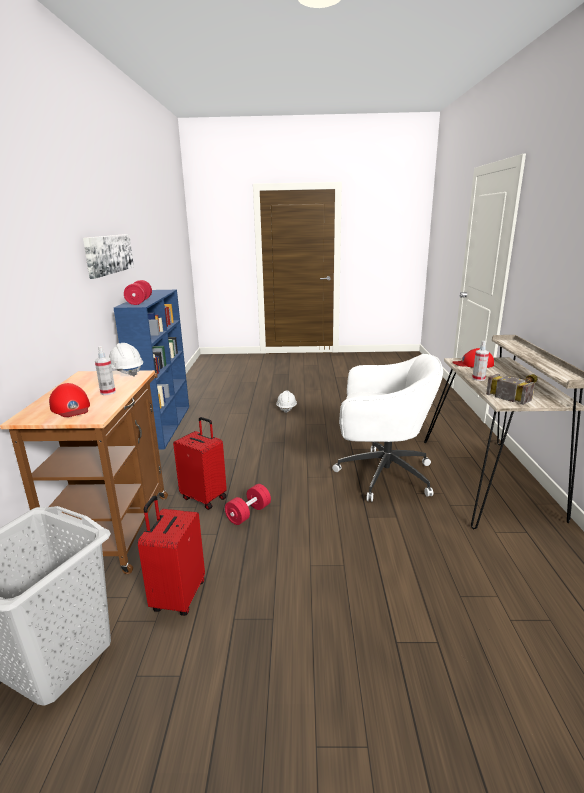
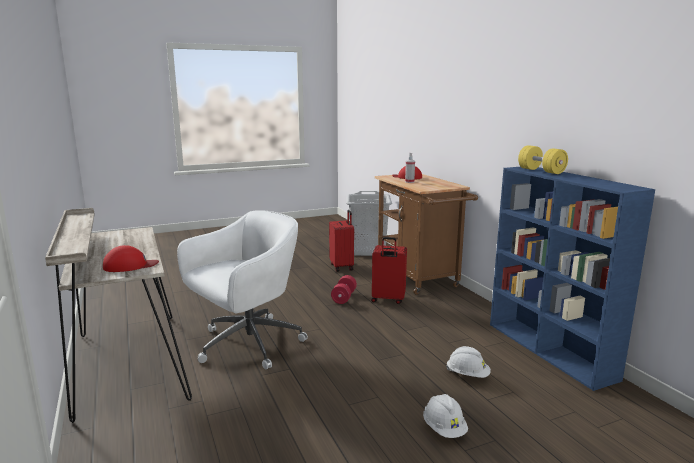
camera: 155 degrees right, 5 degrees down
picture [83,234,134,279] -> none
white hard hat [109,343,143,377] -> white hard hat moved to [446,346,491,378]
red dumbbell [124,280,152,305] -> yellow dumbbell [518,145,568,174]
white office chair [332,354,443,502] -> white office chair turned 150 degrees clockwise [177,211,308,369]
spray bottle [472,341,489,381] -> none
hammer [486,374,537,405] -> none

